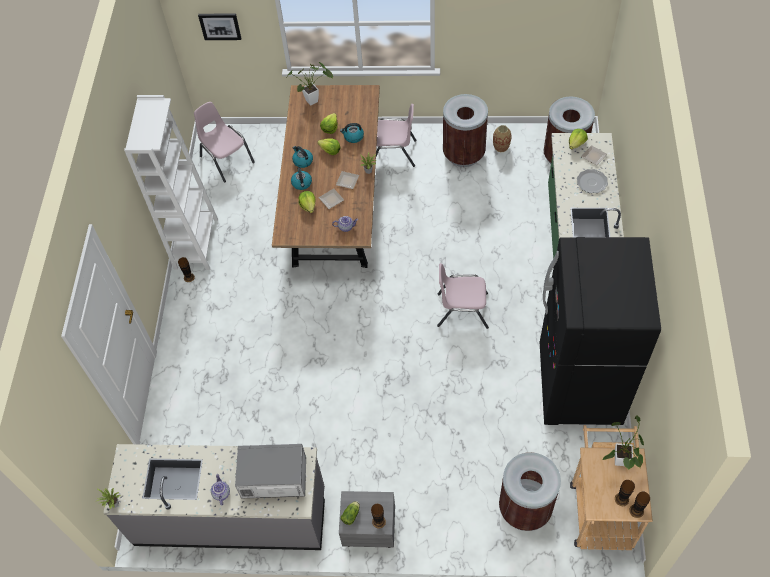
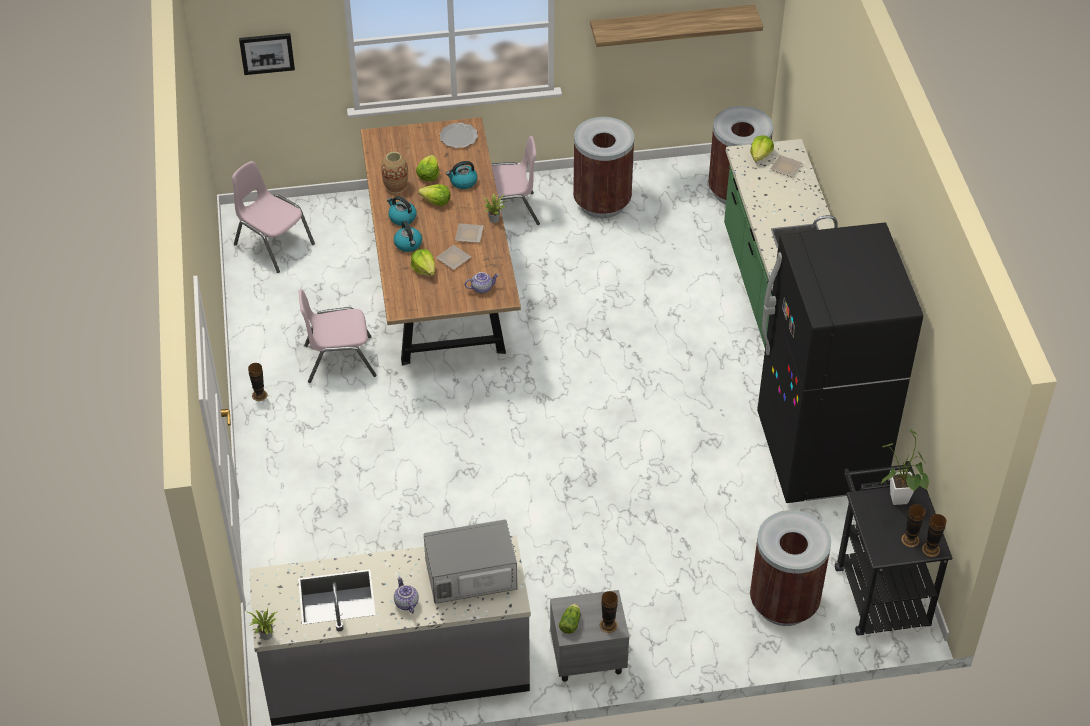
camera: 15 degrees left, 10 degrees down
white bookcase [124,95,218,270] -> none
potted plant [287,62,333,106] -> none
pink chair [437,263,489,329] -> pink chair moved to [298,289,377,383]
vase [493,125,512,152] -> vase moved to [381,152,408,193]
beige cart [570,425,653,550] -> black cart [835,461,953,635]
plate [577,169,608,193] -> plate moved to [440,123,478,148]
none -> shelf [590,5,763,47]

